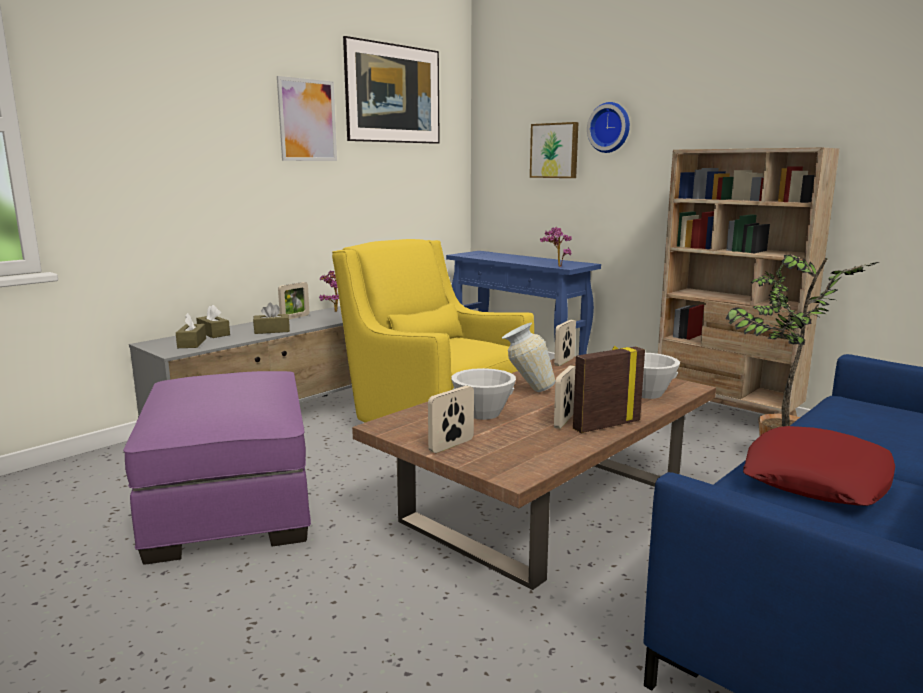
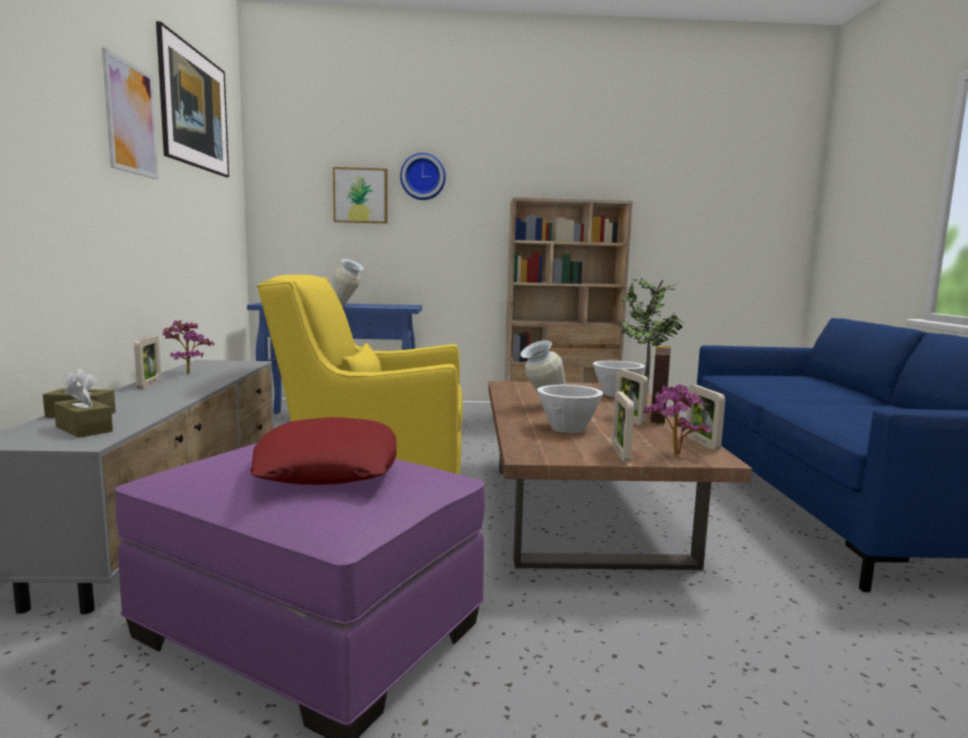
camera: 45 degrees left, 5 degrees down
brown tissue box [253,303,290,334] -> none
potted plant [540,227,572,267] -> potted plant moved to [643,384,711,455]
picture frame [554,319,576,366] -> picture frame moved to [685,385,725,450]
red pillow [743,426,895,506] -> red pillow moved to [250,417,397,485]
none -> vase [332,259,364,306]

